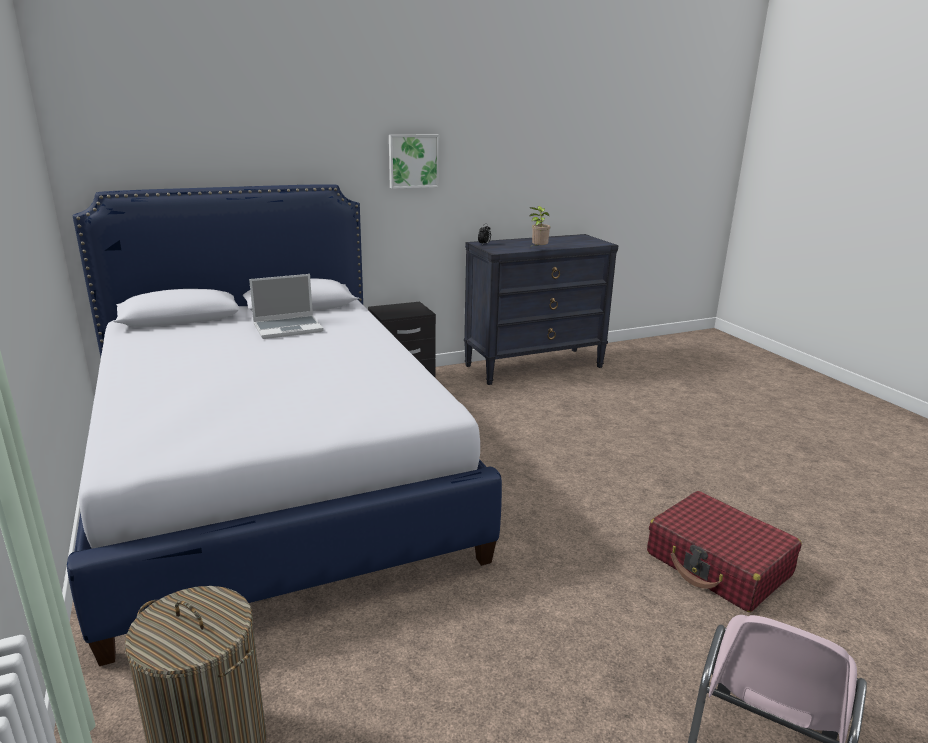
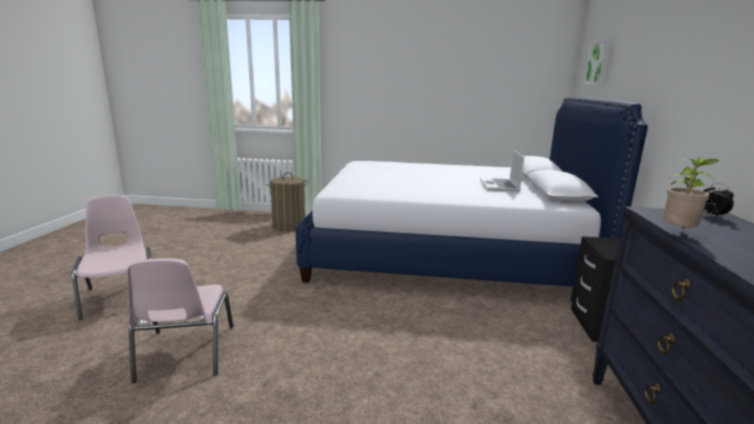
camera: 120 degrees right, 5 degrees down
picture [389,135,439,189] -> picture moved to [584,39,612,85]
red suitcase [647,491,802,612] -> pink chair [128,258,233,383]

